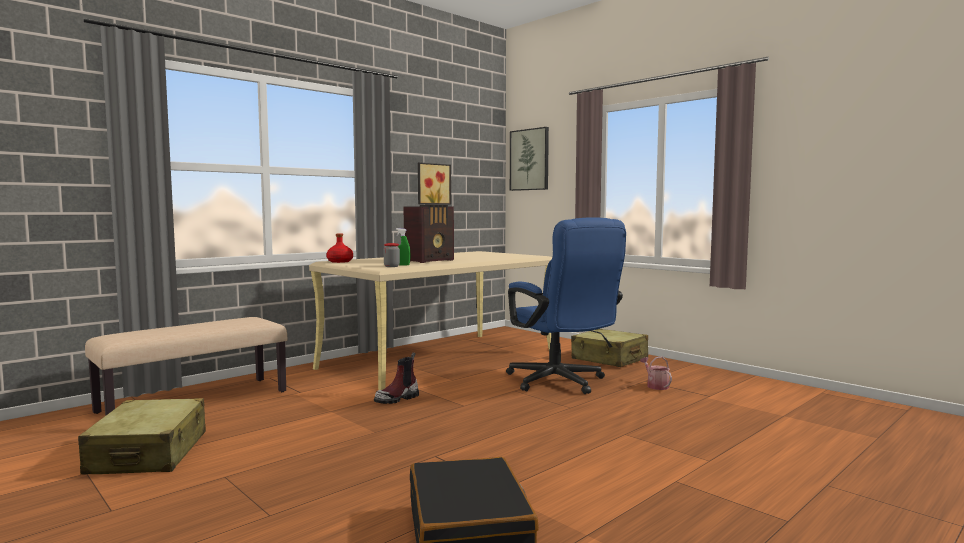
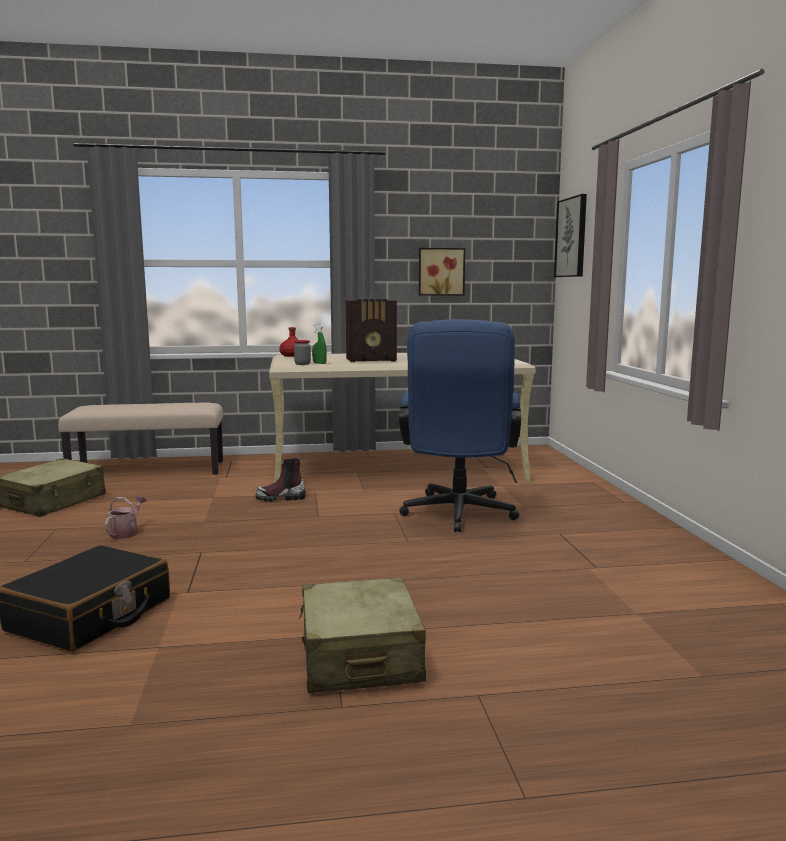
camera: 35 degrees right, 5 degrees up
beige suitcase [571,329,648,367] -> beige suitcase moved to [299,577,426,693]
watering can [640,357,672,390] -> watering can moved to [105,496,147,539]

